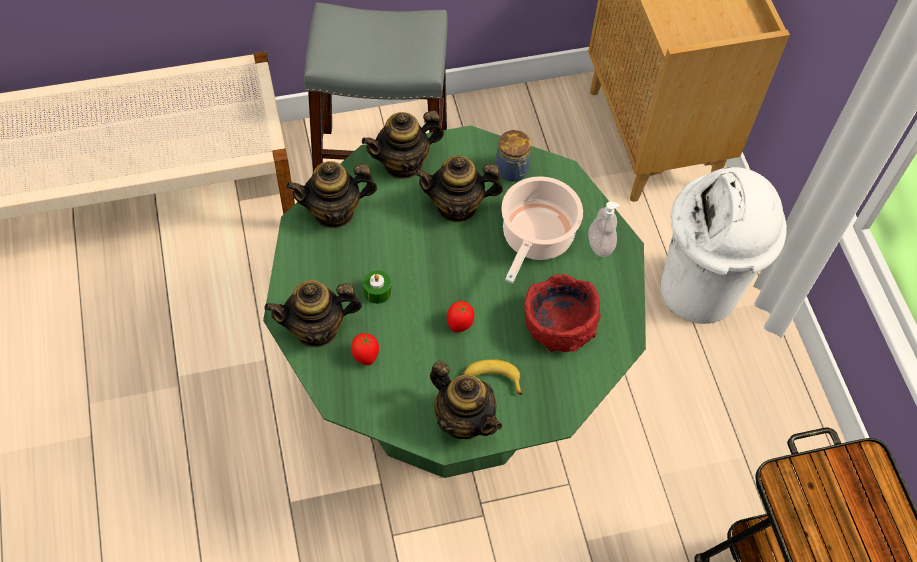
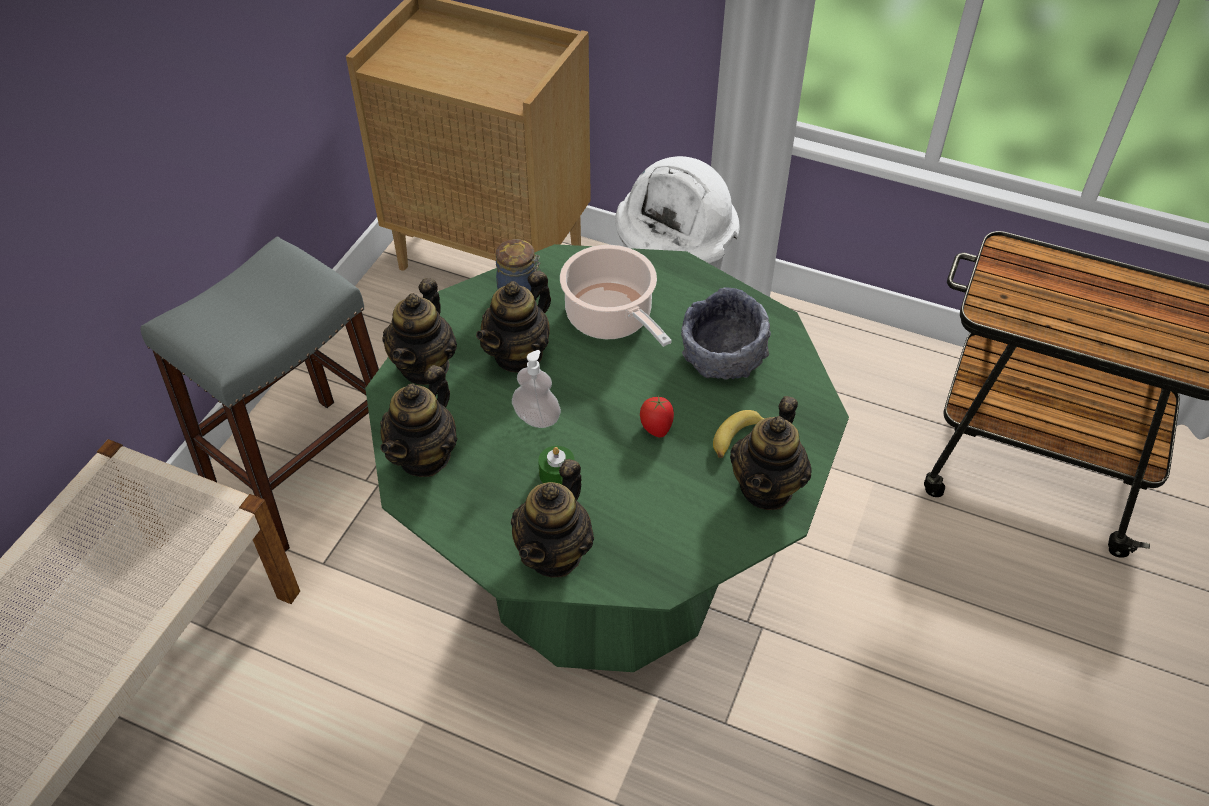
camera: 50 degrees left, 10 degrees down
tomato [351,333,379,365] -> none
teapot [430,360,502,439] -> teapot turned 120 degrees clockwise [730,396,812,510]
red bowl [524,274,601,352] -> grey bowl [681,287,771,379]
soap dispenser [588,201,620,257] -> soap dispenser moved to [512,350,561,428]

